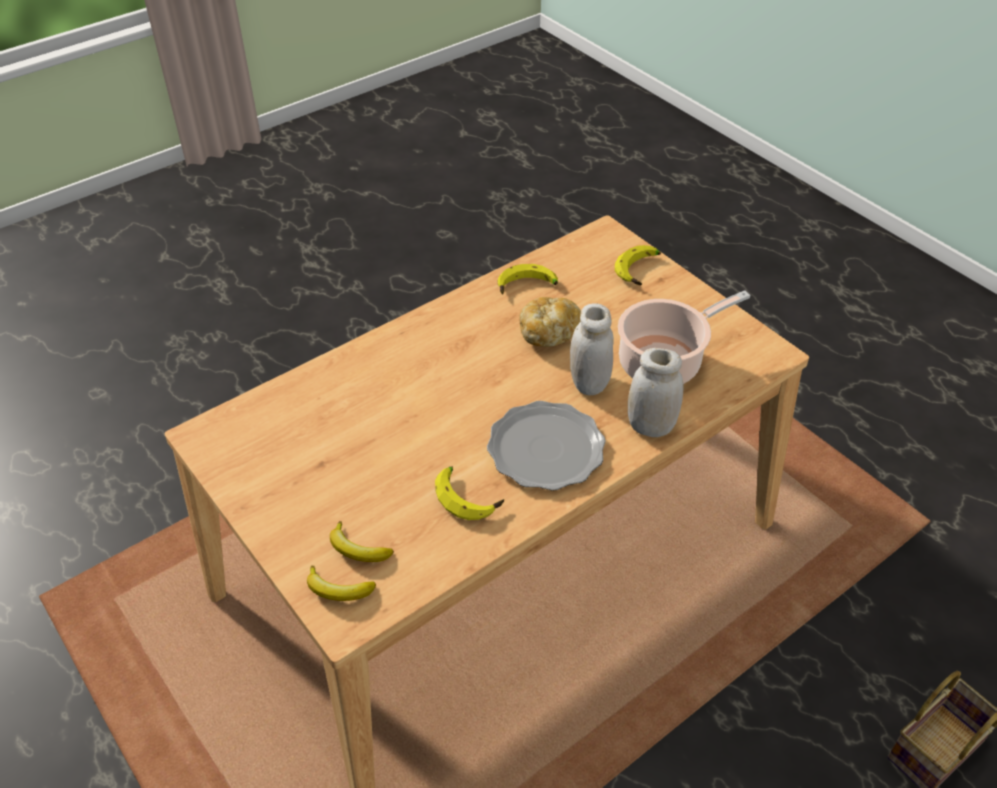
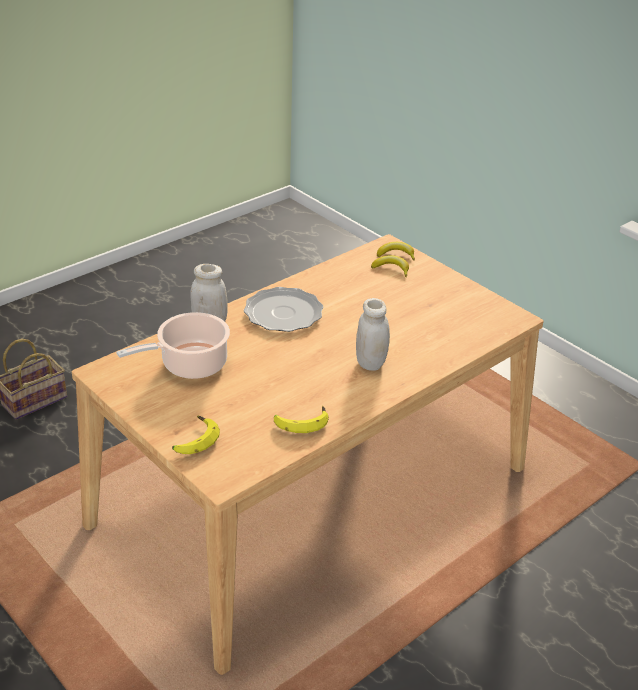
camera: 175 degrees right, 10 degrees down
banana [435,467,504,520] -> none
bread [519,297,581,347] -> none
white jar [570,303,614,395] -> white jar moved to [356,298,390,371]

